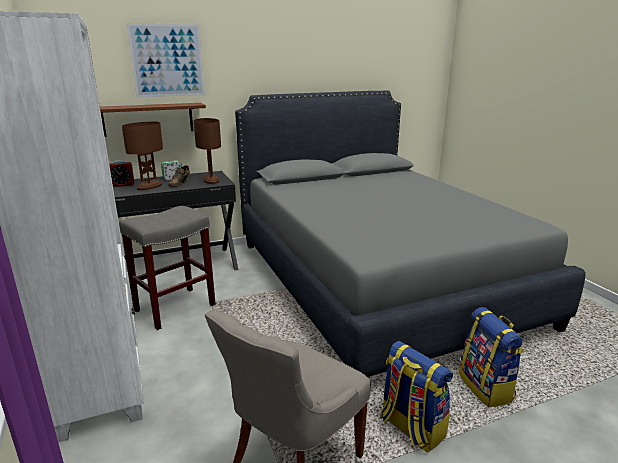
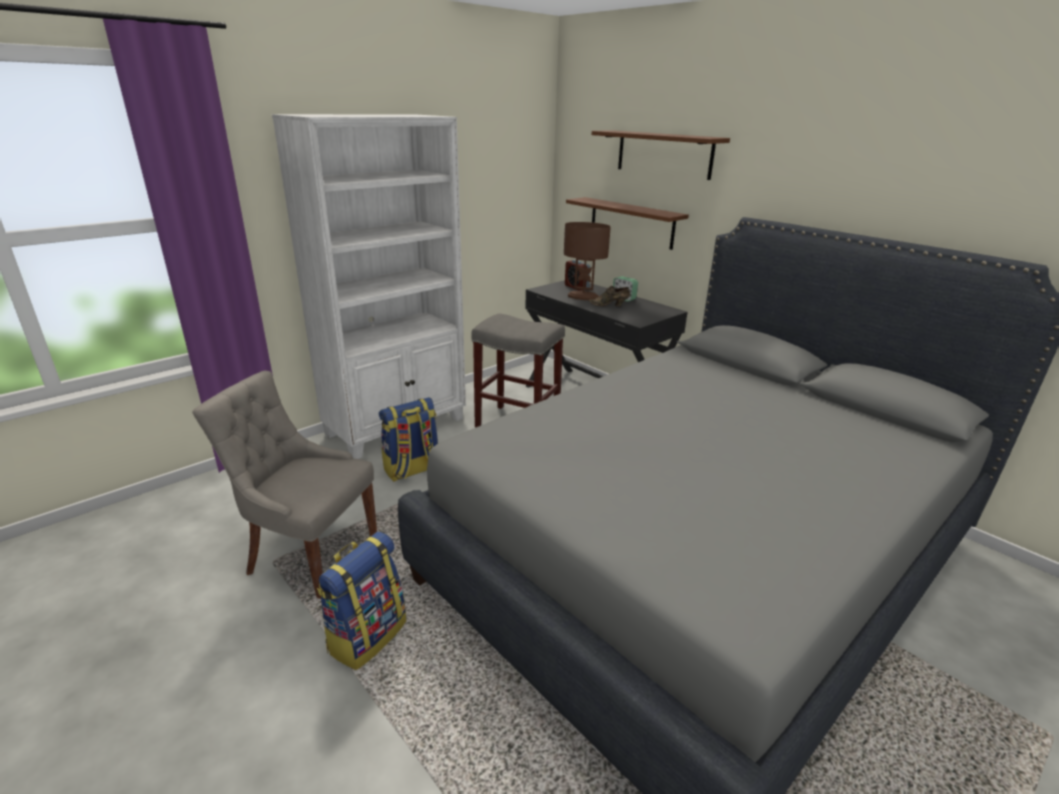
camera: 70 degrees right, 5 degrees up
picture [127,23,205,97] -> brown shelf [592,130,730,180]
brown table lamp [194,118,221,184] -> none
backpack [459,307,524,407] -> backpack moved to [379,397,438,482]

